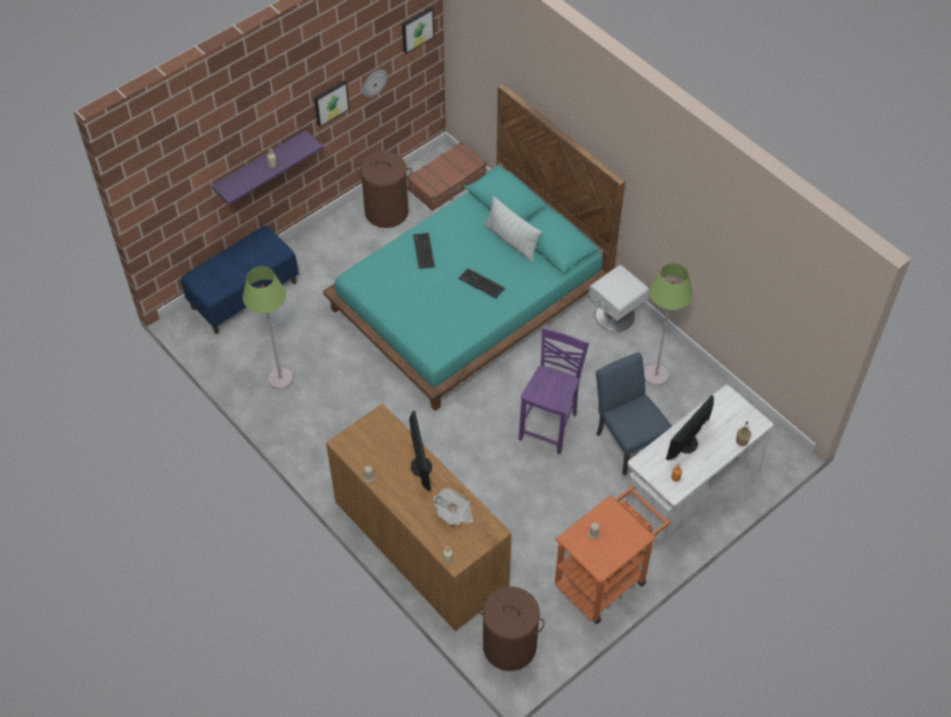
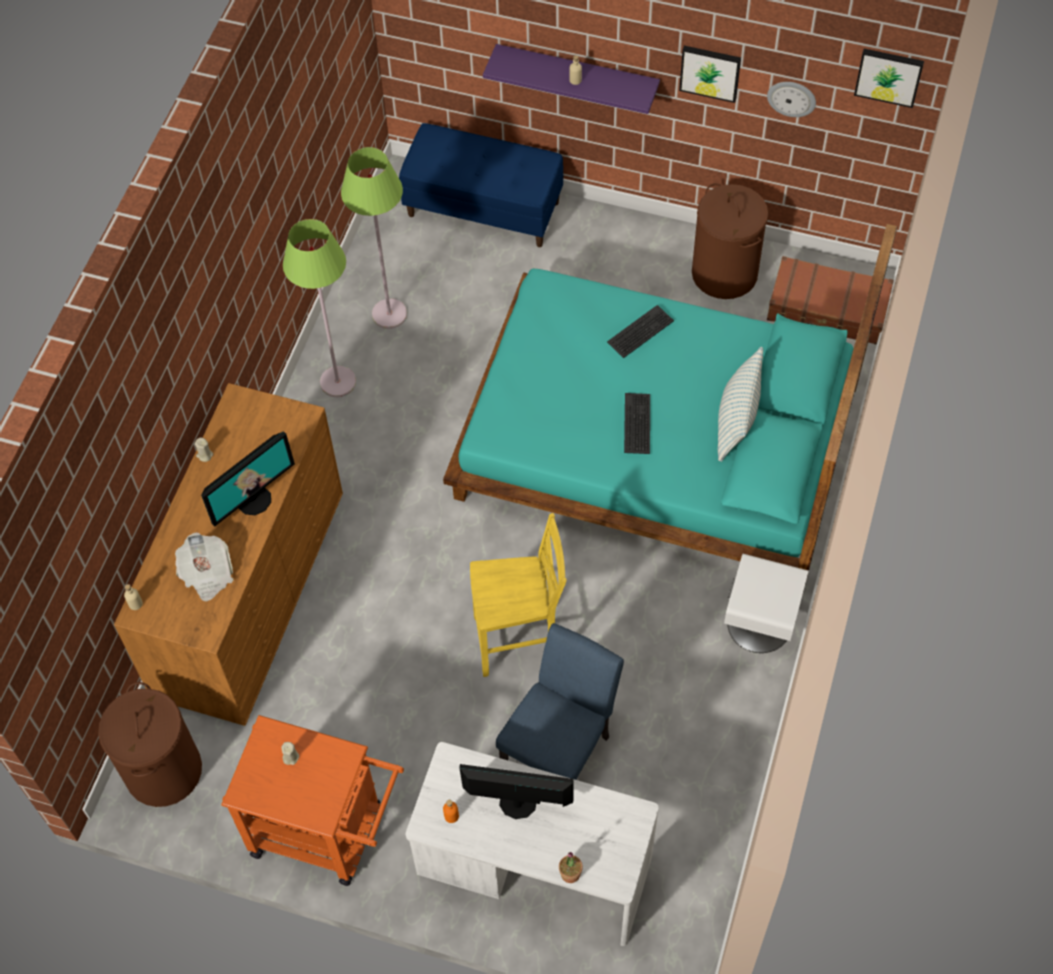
camera: 60 degrees right, 5 degrees up
purple chair [518,327,589,455] -> yellow chair [470,513,567,677]
green floor lamp [644,263,693,386] -> green floor lamp moved to [283,219,356,397]

